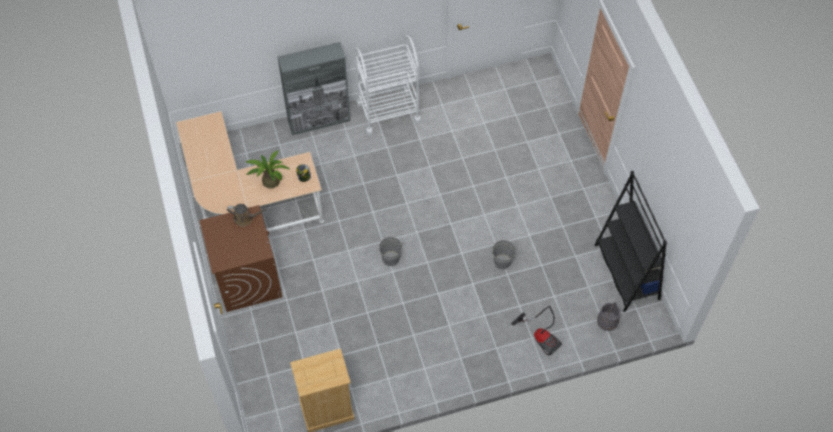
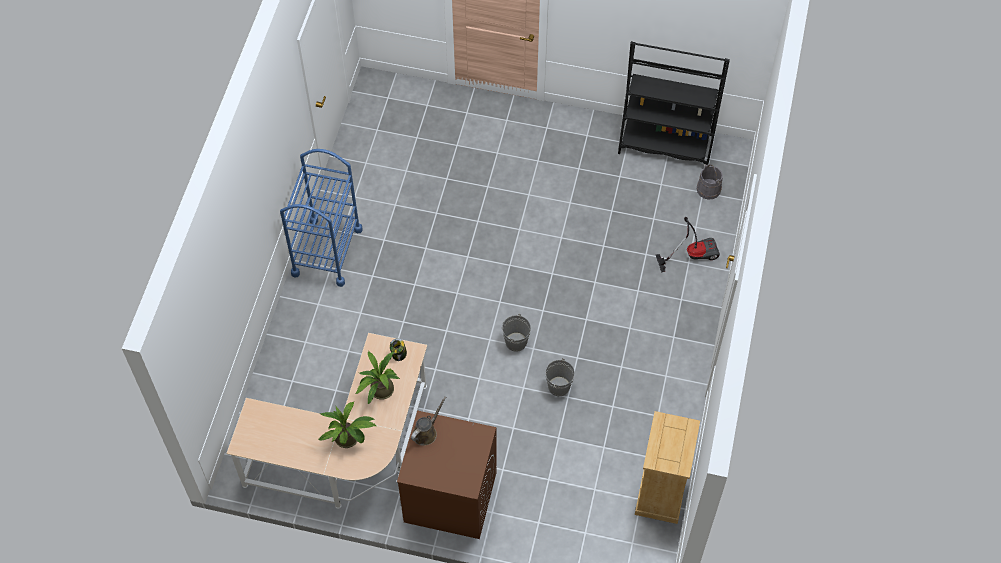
camera: 60 degrees left, 0 degrees up
grey cabinet [278,42,351,135] -> none
white cart [355,35,421,135] -> blue cart [280,149,363,287]
grey bucket [491,240,517,270] -> grey bucket moved to [545,358,575,396]
none -> potted plant [318,402,376,448]

